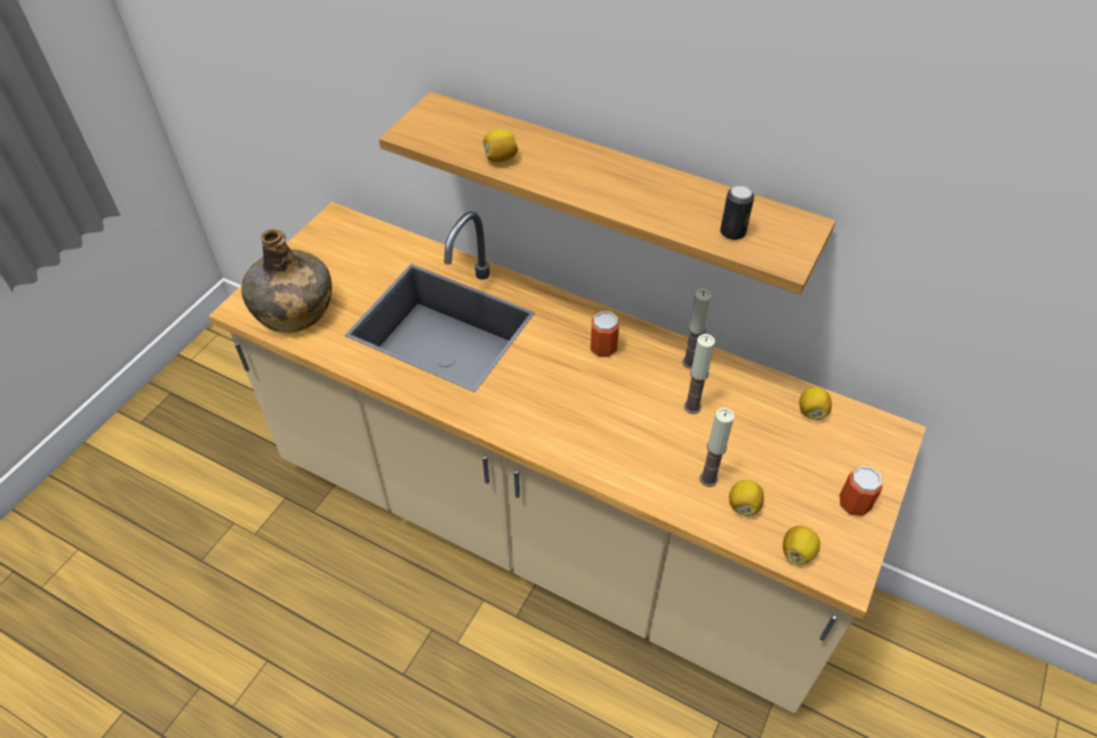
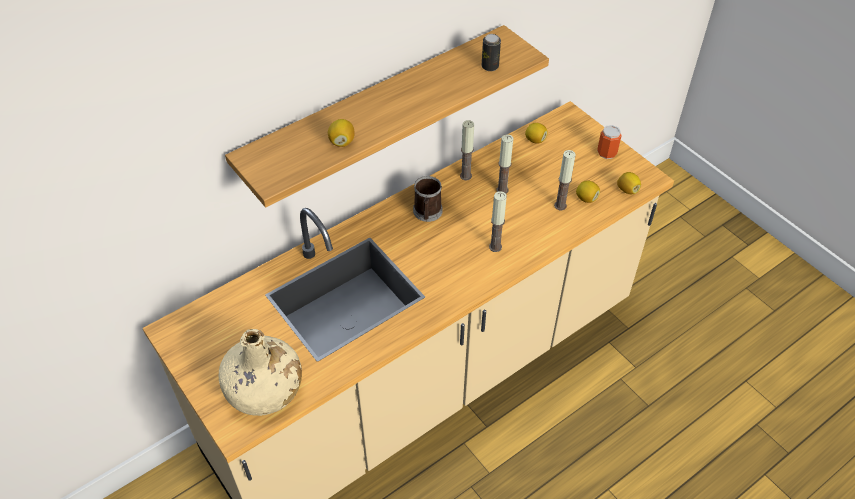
camera: 65 degrees left, 0 degrees up
green bottle [241,229,332,333] -> beige bottle [219,329,302,416]
can [591,311,619,357] -> mug [413,176,443,222]
none -> candle [489,191,507,252]

